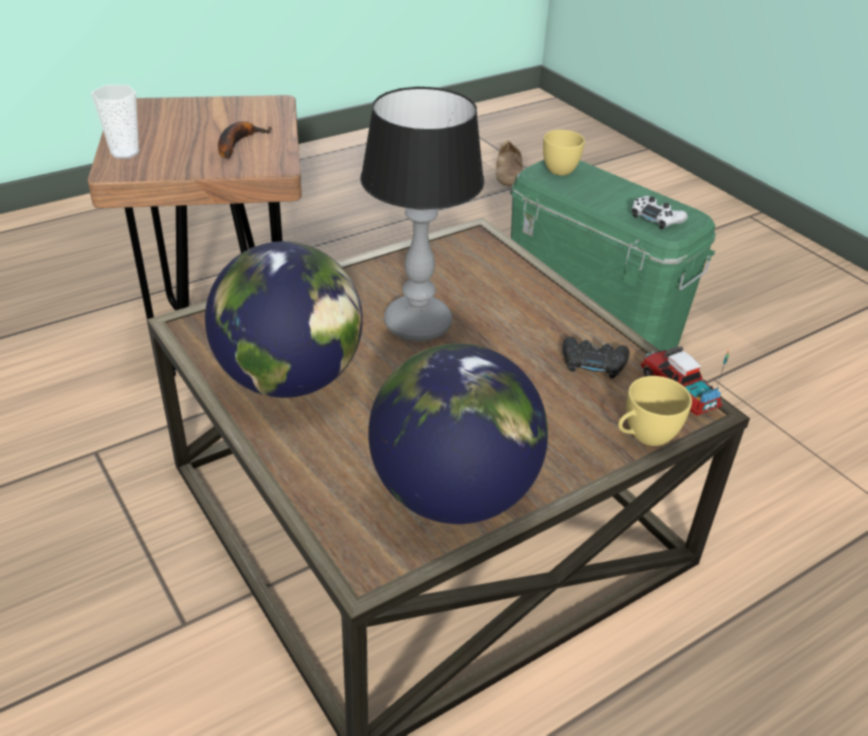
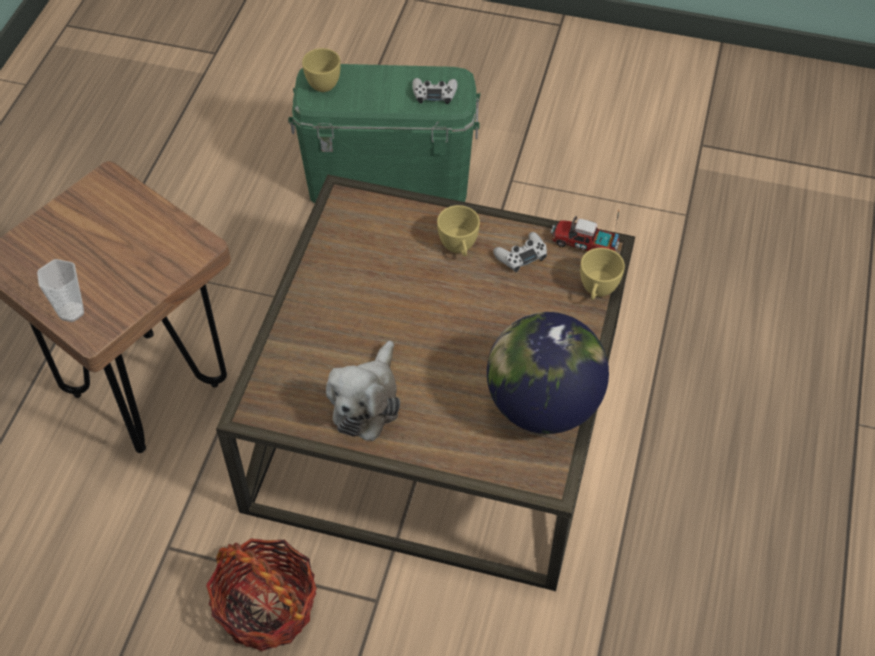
camera: 40 degrees left, 15 degrees up
globe [205,241,363,398] -> plush toy [326,341,400,441]
banana [218,121,272,158] -> none
table lamp [360,87,484,342] -> none
beige shoe [496,140,523,187] -> none
black game controller [562,337,629,379] -> white game controller [493,232,547,272]
none -> basket [206,539,317,651]
none -> yellow cup [437,205,480,256]

